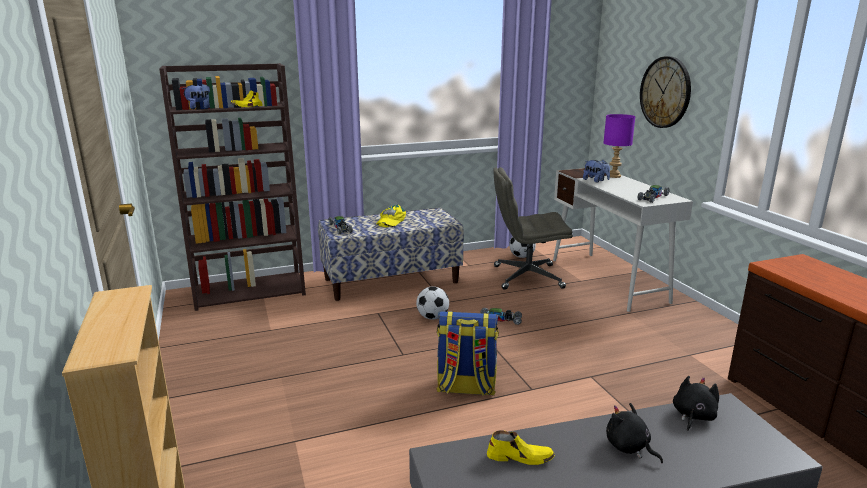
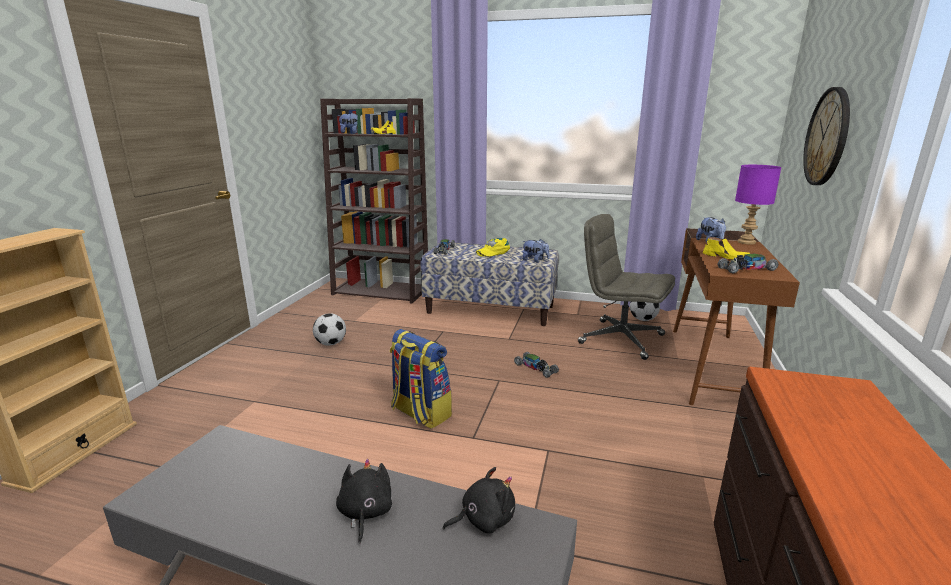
camera: 35 degrees right, 0 degrees up
football [416,287,449,320] -> football moved to [313,313,346,346]
yellow shoe [487,430,555,465] -> yellow shoe moved to [703,237,750,260]
white desk [553,168,693,312] -> brown desk [673,228,800,405]
none -> plush toy [522,239,550,262]

